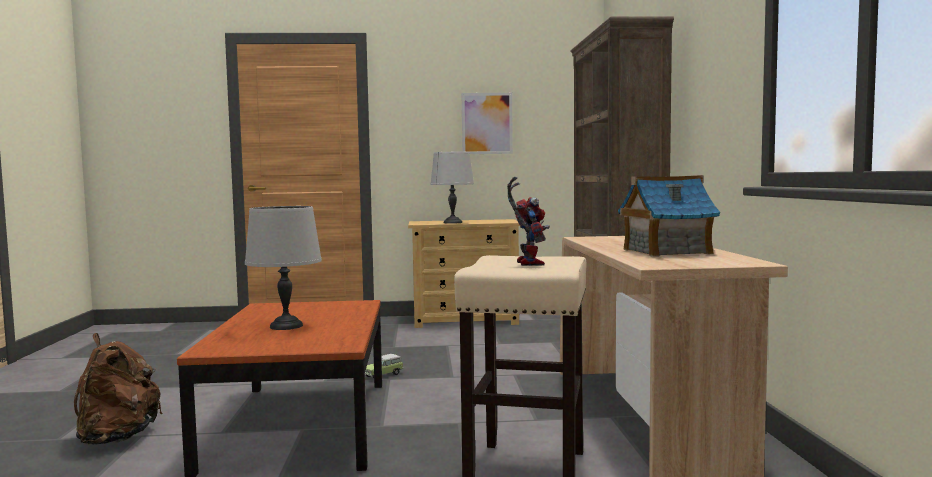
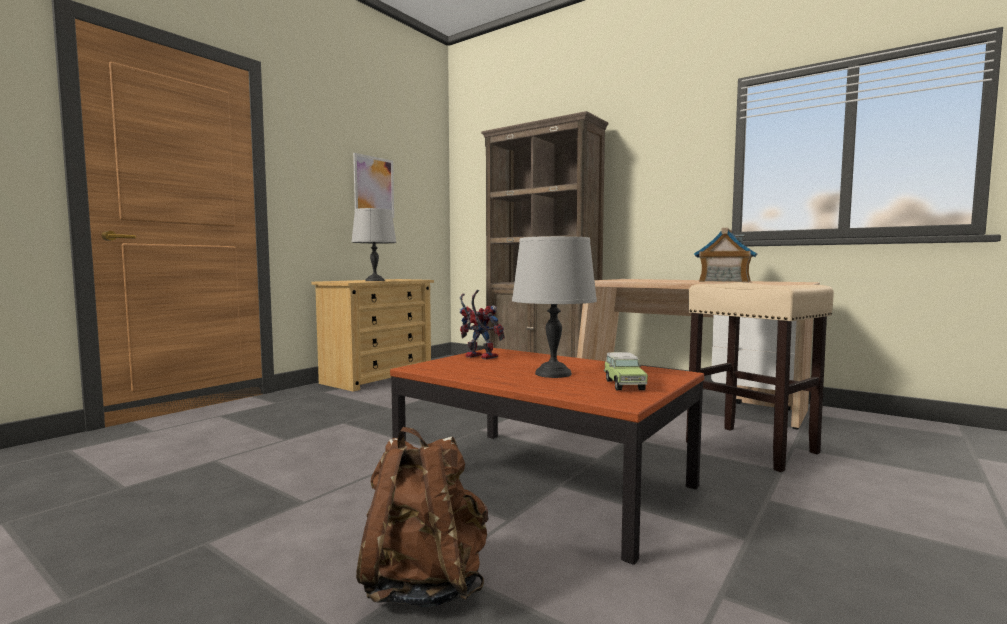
camera: 50 degrees left, 0 degrees up
toy car [365,354,403,379] -> toy car moved to [604,352,648,390]
toy robot [507,177,550,266] -> toy robot moved to [459,290,505,360]

